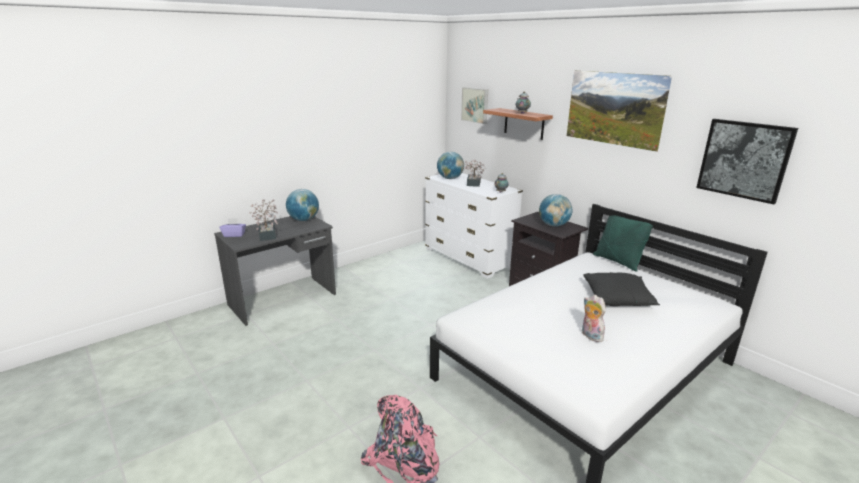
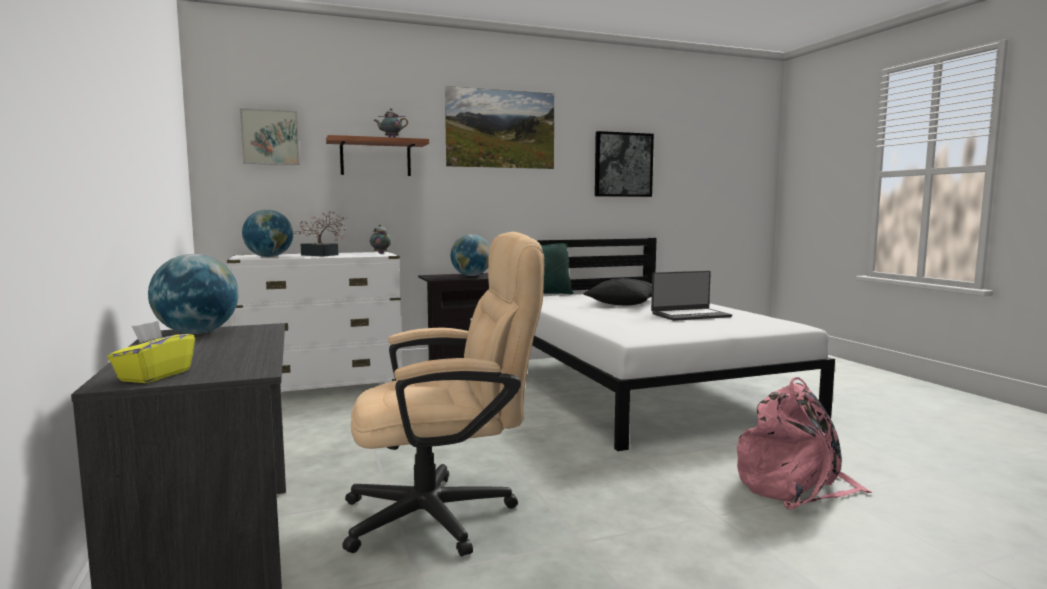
camera: 70 degrees left, 15 degrees down
purple tissue box [220,218,246,237] -> yellow tissue box [108,321,195,383]
potted plant [250,199,278,241] -> none
plush toy [582,295,606,342] -> laptop [651,271,732,321]
none -> beige office chair [342,232,544,556]

